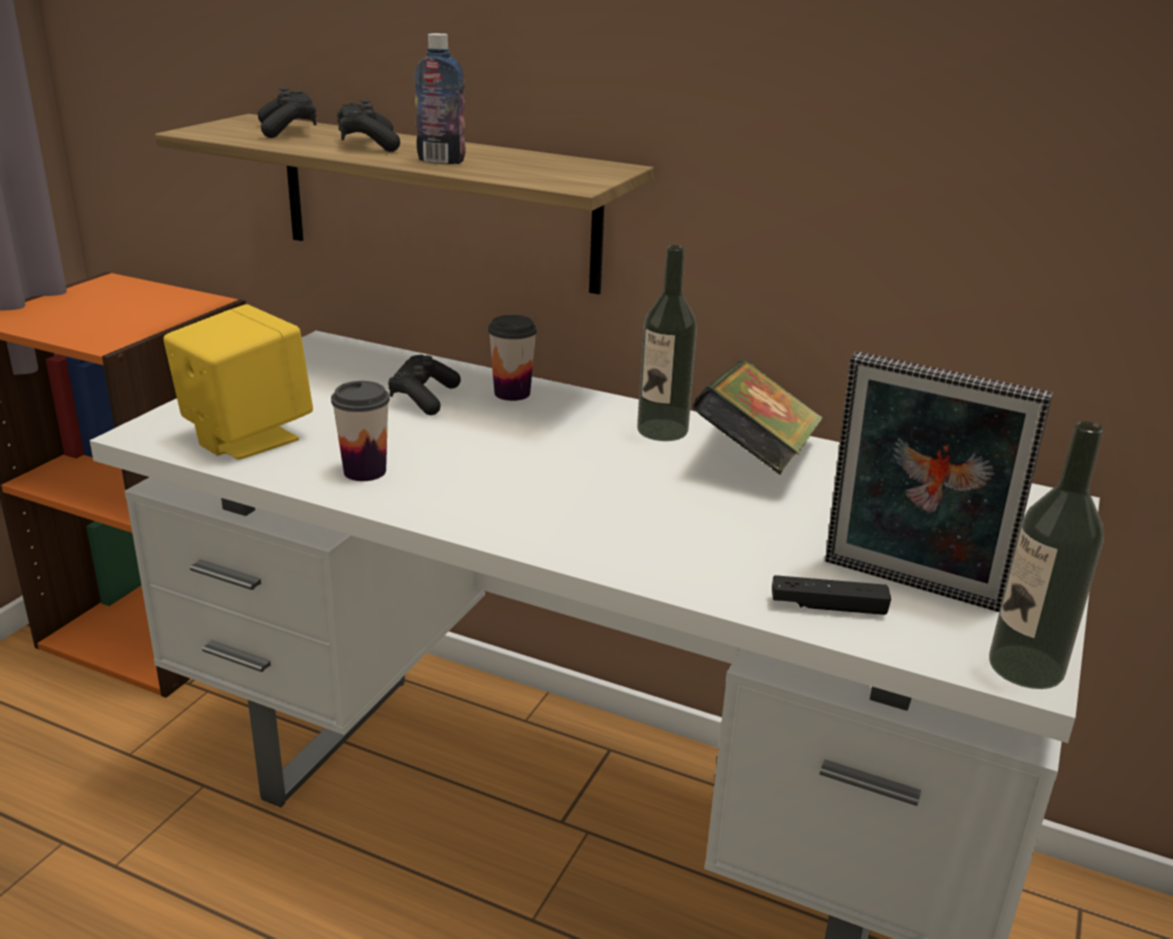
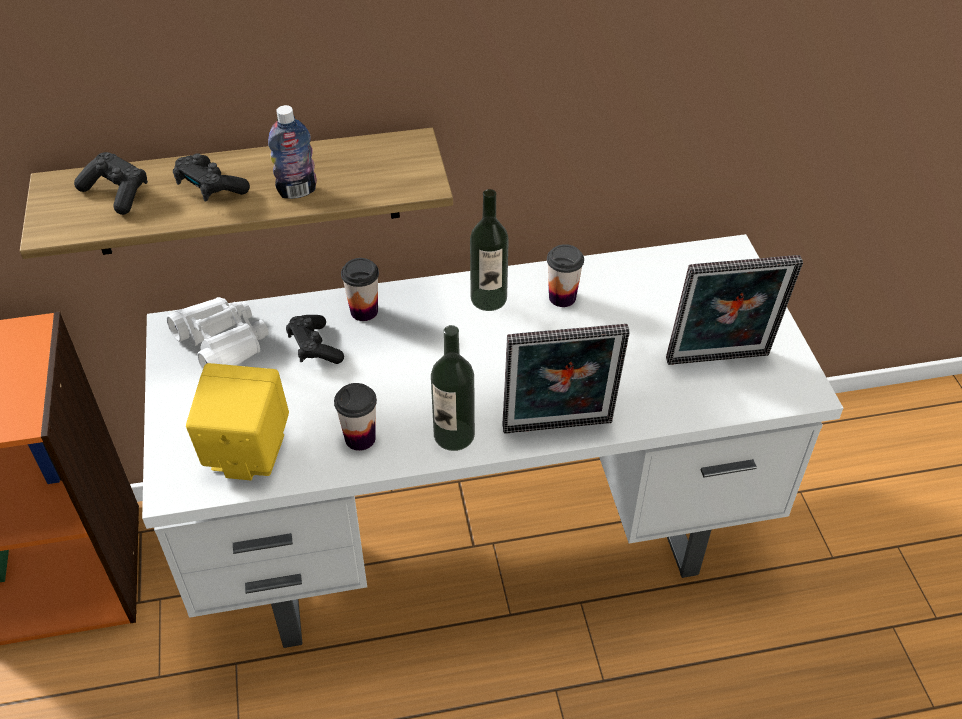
camera: 35 degrees left, 20 degrees up
book [692,360,822,475] -> cup [547,244,584,307]
black game controller [772,575,891,615] -> none
bottle [989,421,1104,689] -> bottle moved to [431,325,475,451]
none -> white binoculars [166,297,269,370]
none -> picture frame [503,324,630,433]

